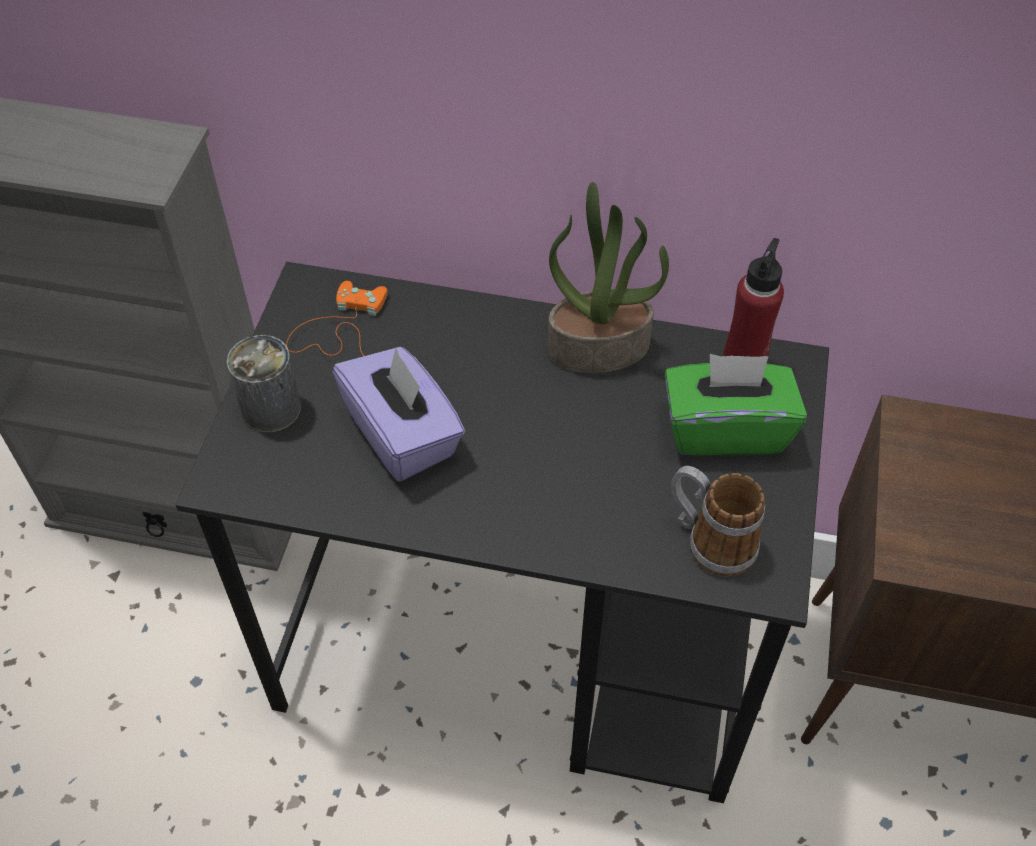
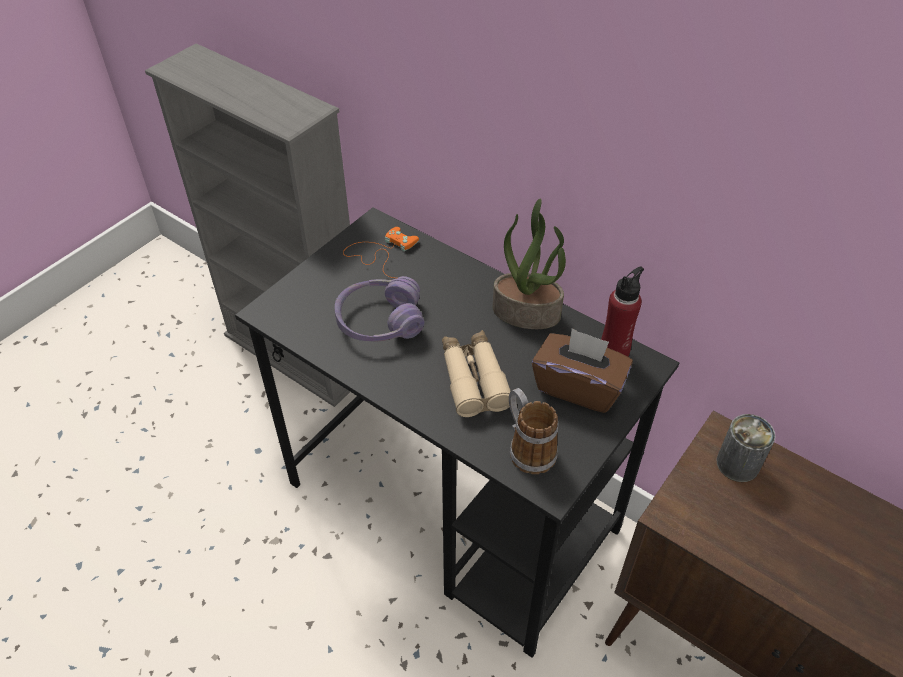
camera: 25 degrees right, 5 degrees down
can [227,335,301,433] -> can moved to [716,414,776,482]
purple tissue box [332,347,465,482] -> purple headphones [335,276,425,342]
green tissue box [665,354,807,456] -> brown tissue box [532,328,633,413]
none -> beige binoculars [442,330,511,417]

